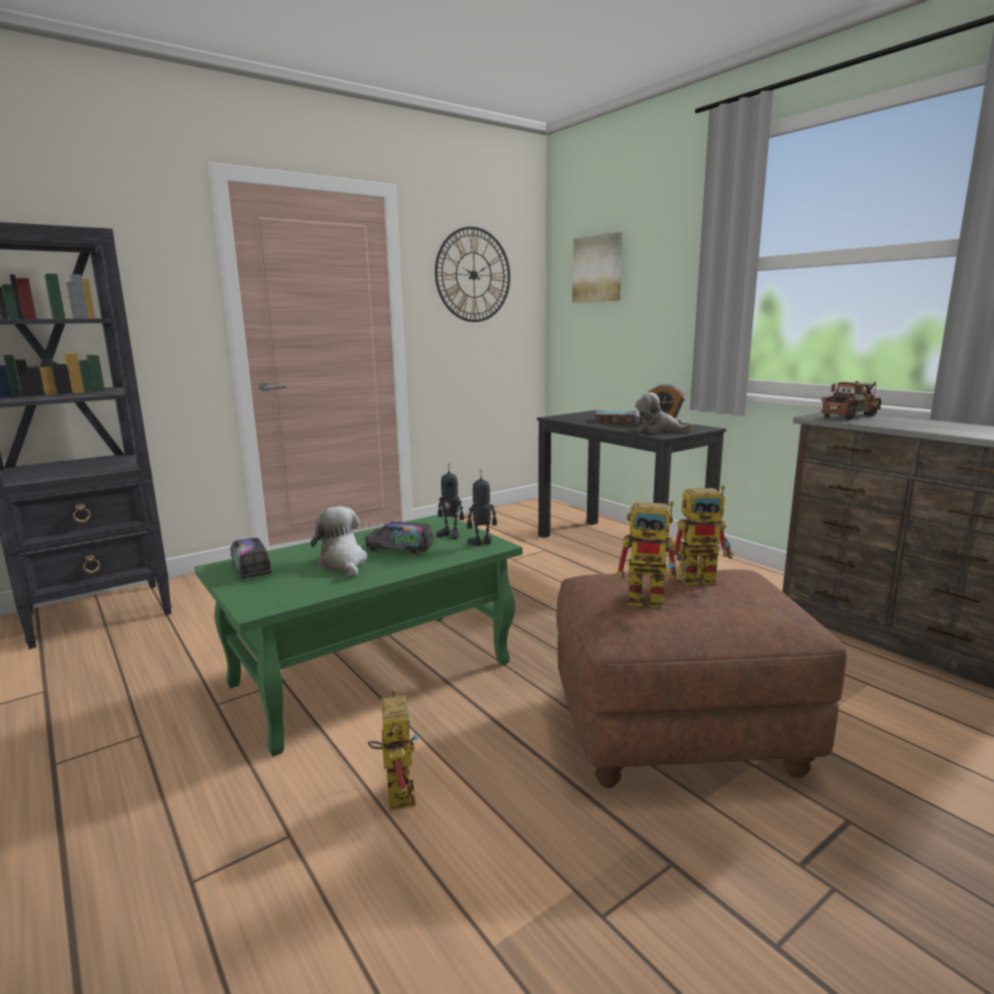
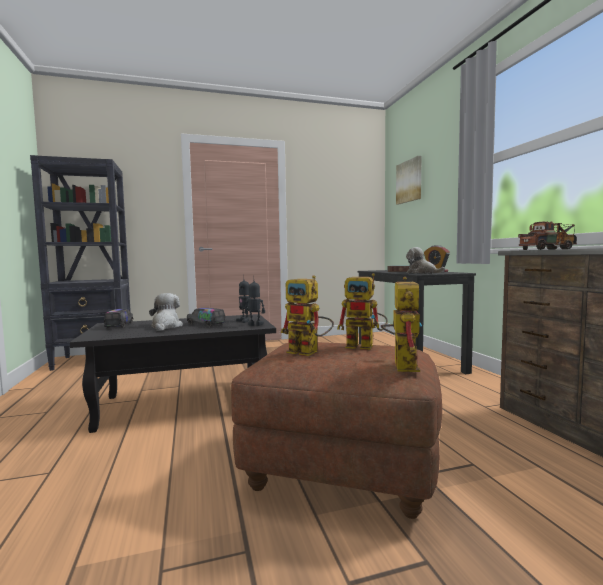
camera: 20 degrees right, 10 degrees down
green coffee table [194,514,522,757] -> black coffee table [70,314,276,433]
toy robot [368,688,418,811] -> toy robot moved to [381,277,422,372]
wall clock [435,226,510,322] -> none

